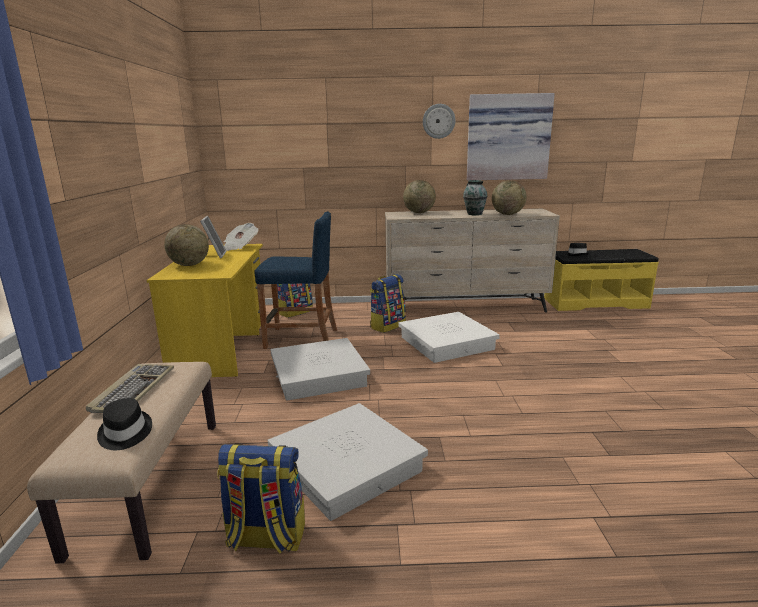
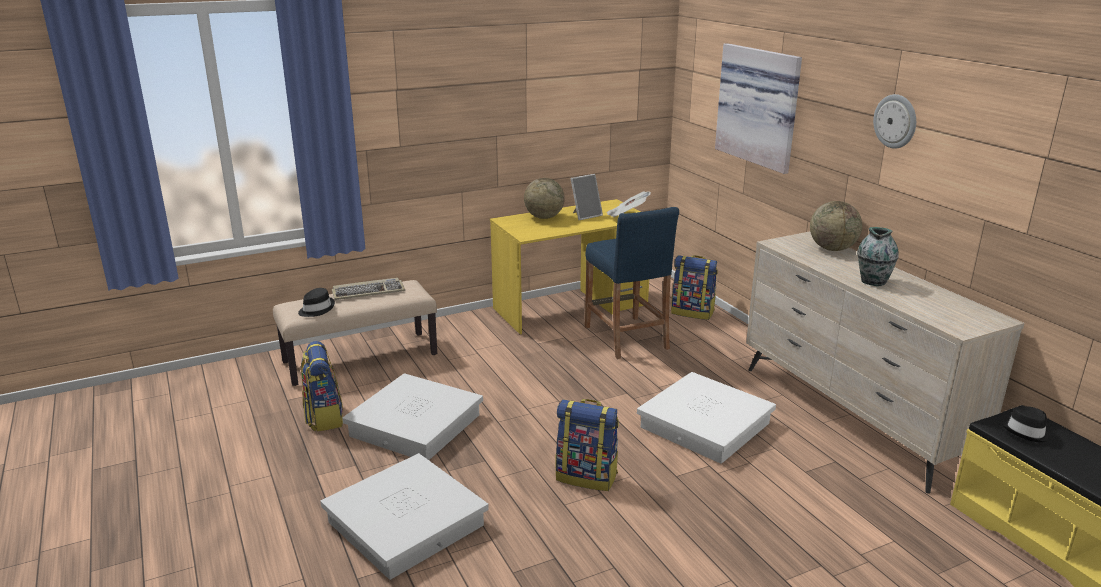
camera: 65 degrees right, 5 degrees up
white storage box [270,338,370,401] -> white storage box moved to [320,453,489,580]
backpack [370,274,406,333] -> backpack moved to [556,399,619,491]
picture [467,93,555,181] -> picture moved to [715,43,802,174]
globe [492,180,527,215] -> none

